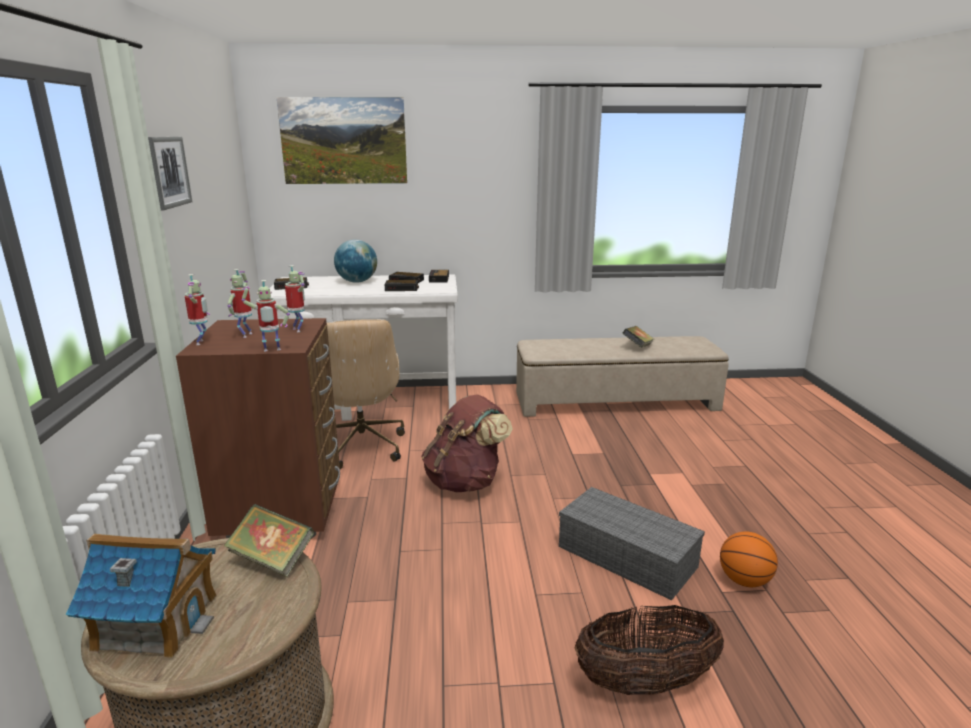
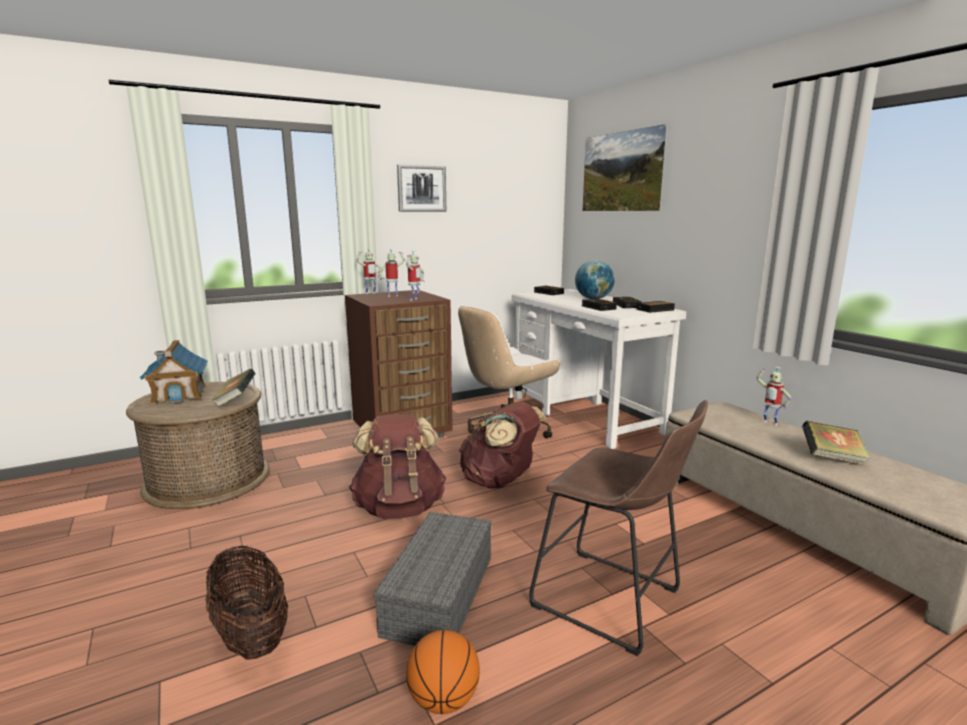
camera: 65 degrees right, 5 degrees down
toy robot [241,280,290,351] -> toy robot moved to [756,367,791,425]
none -> brown backpack [349,414,446,519]
none -> brown stool [529,400,708,657]

